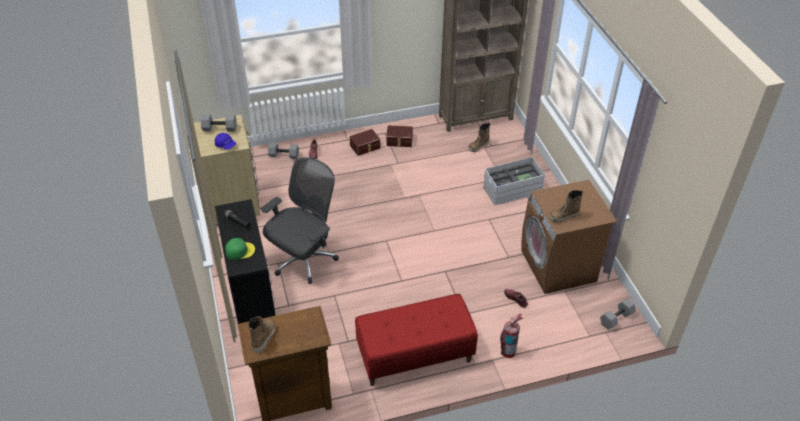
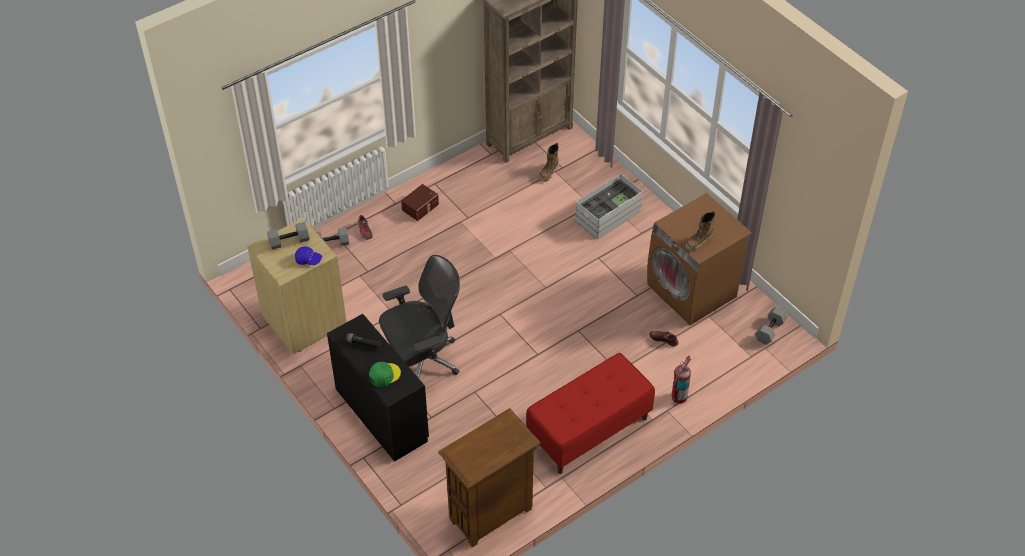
camera: 20 degrees left, 5 degrees up
boot [249,316,276,354] -> none
office chair [261,158,339,284] -> office chair turned 45 degrees clockwise [379,255,460,378]
brown storage box [386,125,413,147] -> none

